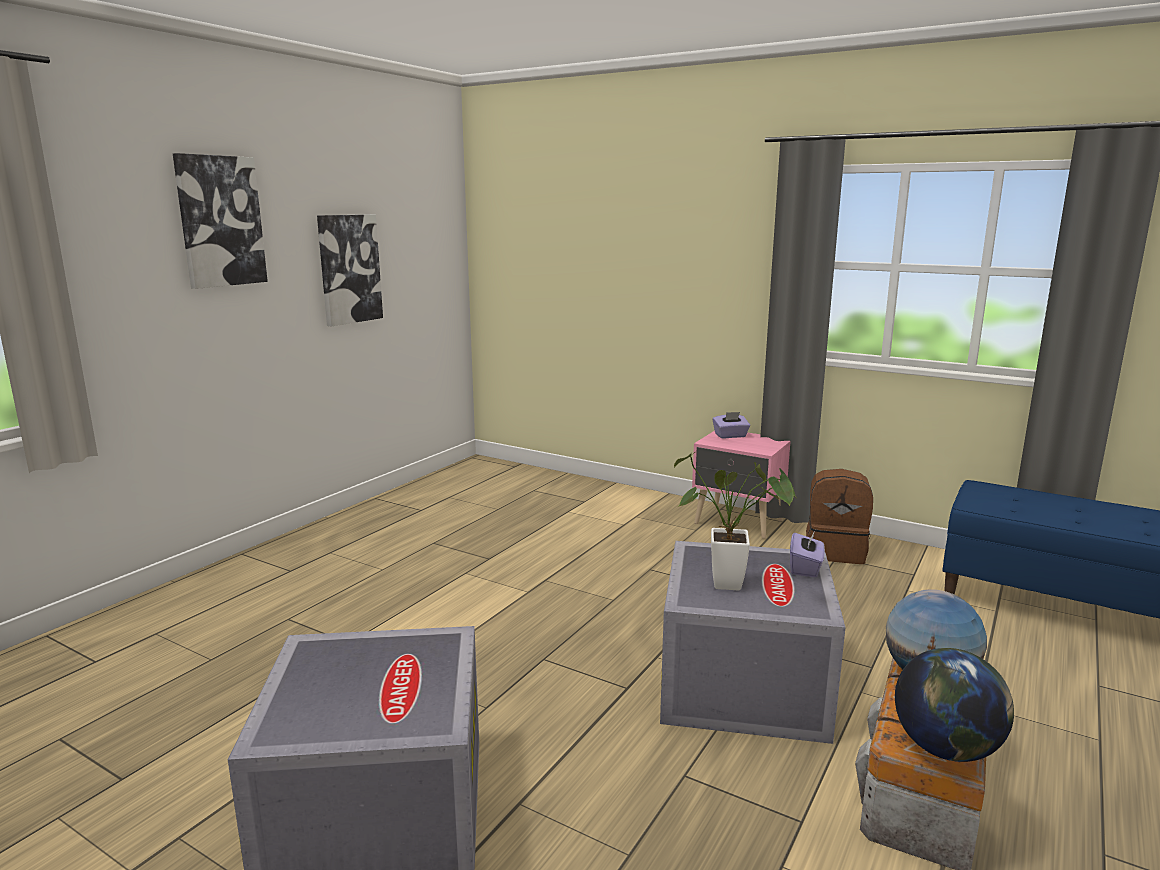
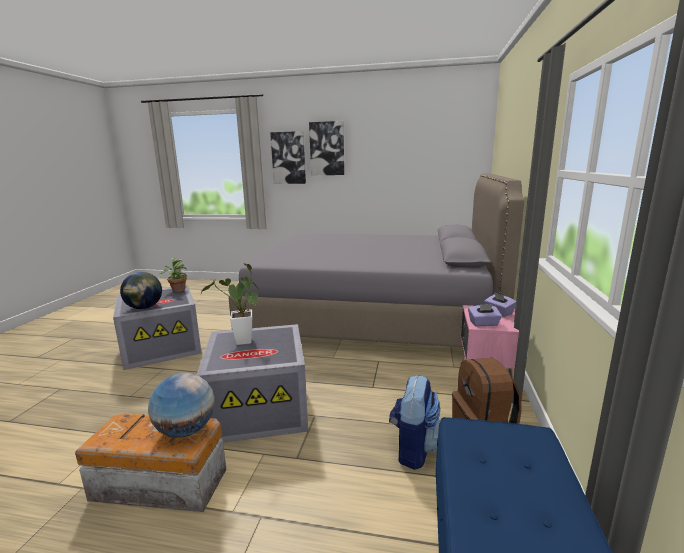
camera: 70 degrees right, 0 degrees up
picture [317,214,383,327] -> picture moved to [270,131,306,184]
purple tissue box [790,533,825,578] -> purple tissue box moved to [468,304,502,327]
globe [895,648,1014,762] -> globe moved to [120,272,162,309]
none -> potted plant [159,258,187,292]
none -> grey bed [229,173,524,347]
none -> backpack [389,376,441,470]

